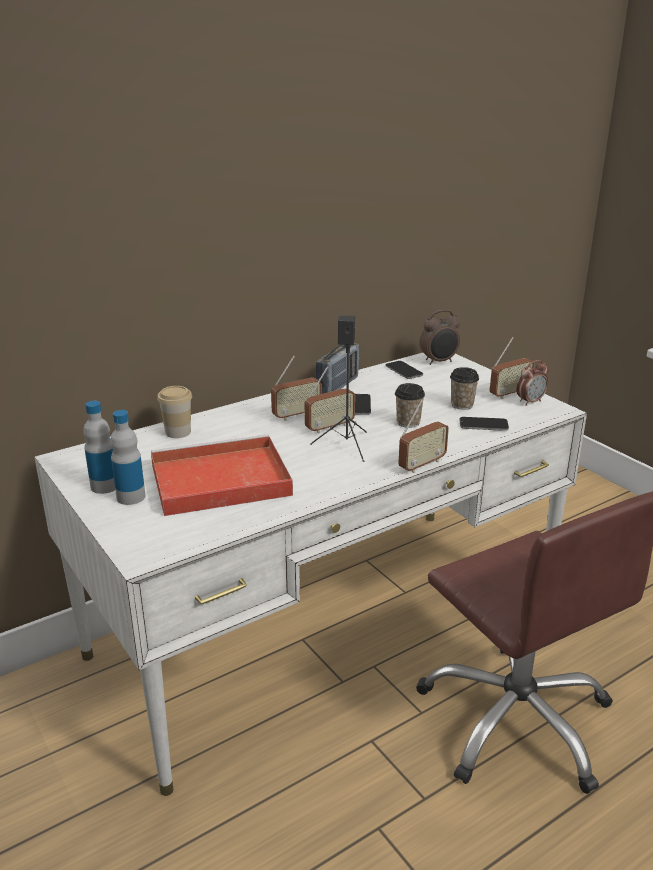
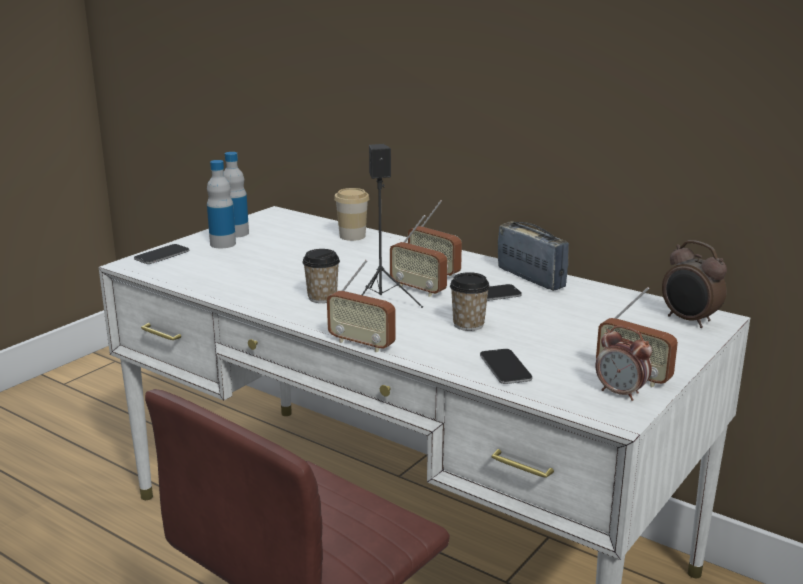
camera: 70 degrees right, 5 degrees down
red tray [151,434,293,516] -> none
radio [315,343,359,394] -> radio turned 135 degrees counterclockwise [498,221,569,291]
phone [386,361,423,379] -> phone moved to [134,244,189,264]
cup [450,367,479,410] -> cup moved to [302,249,340,303]

